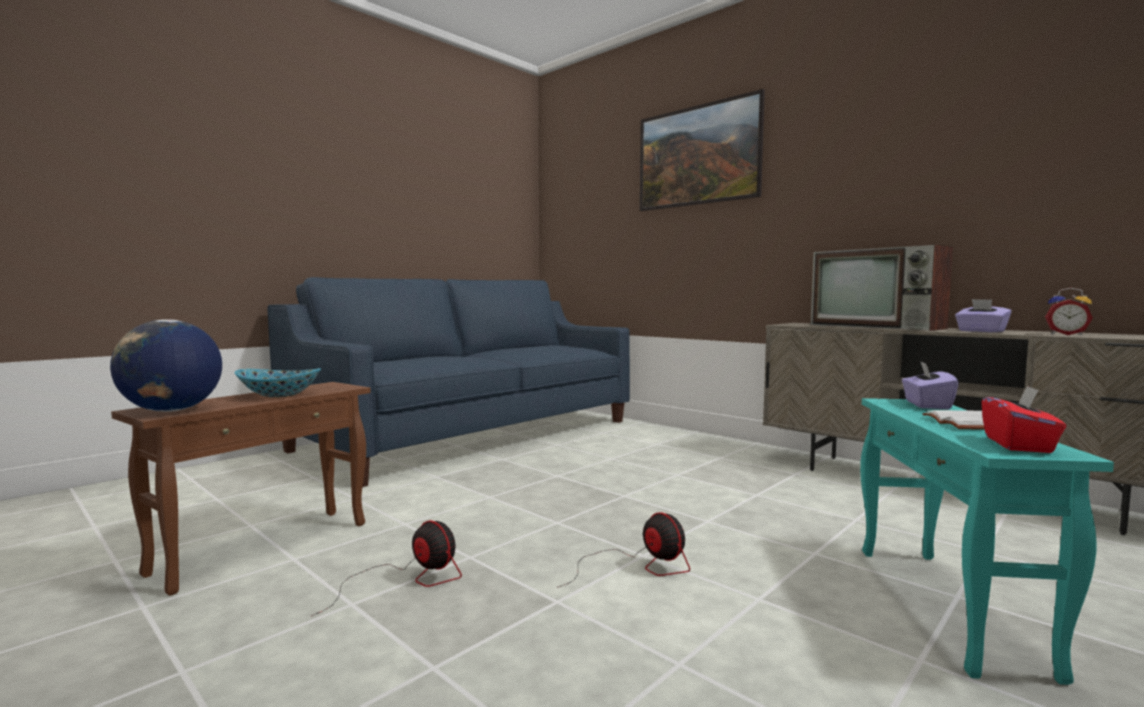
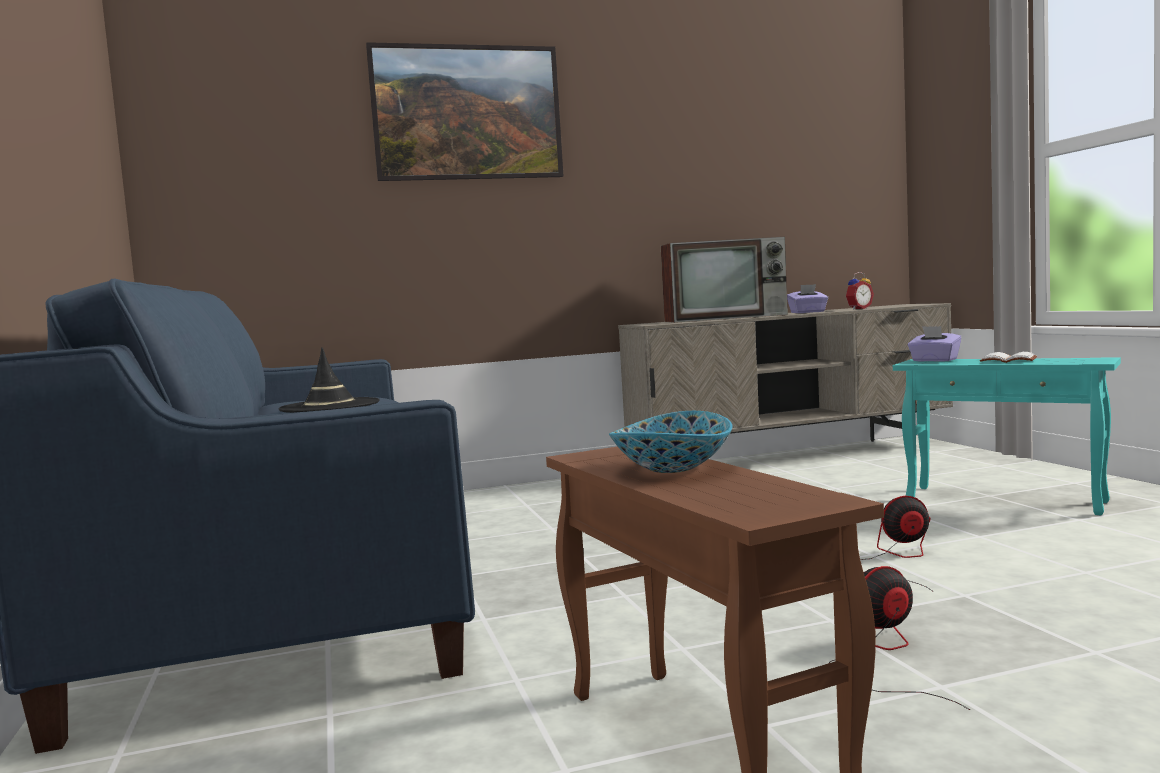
camera: 60 degrees left, 0 degrees up
globe [110,319,222,412] -> none
red tissue box [981,385,1066,453] -> none
none -> black hat [278,348,380,413]

